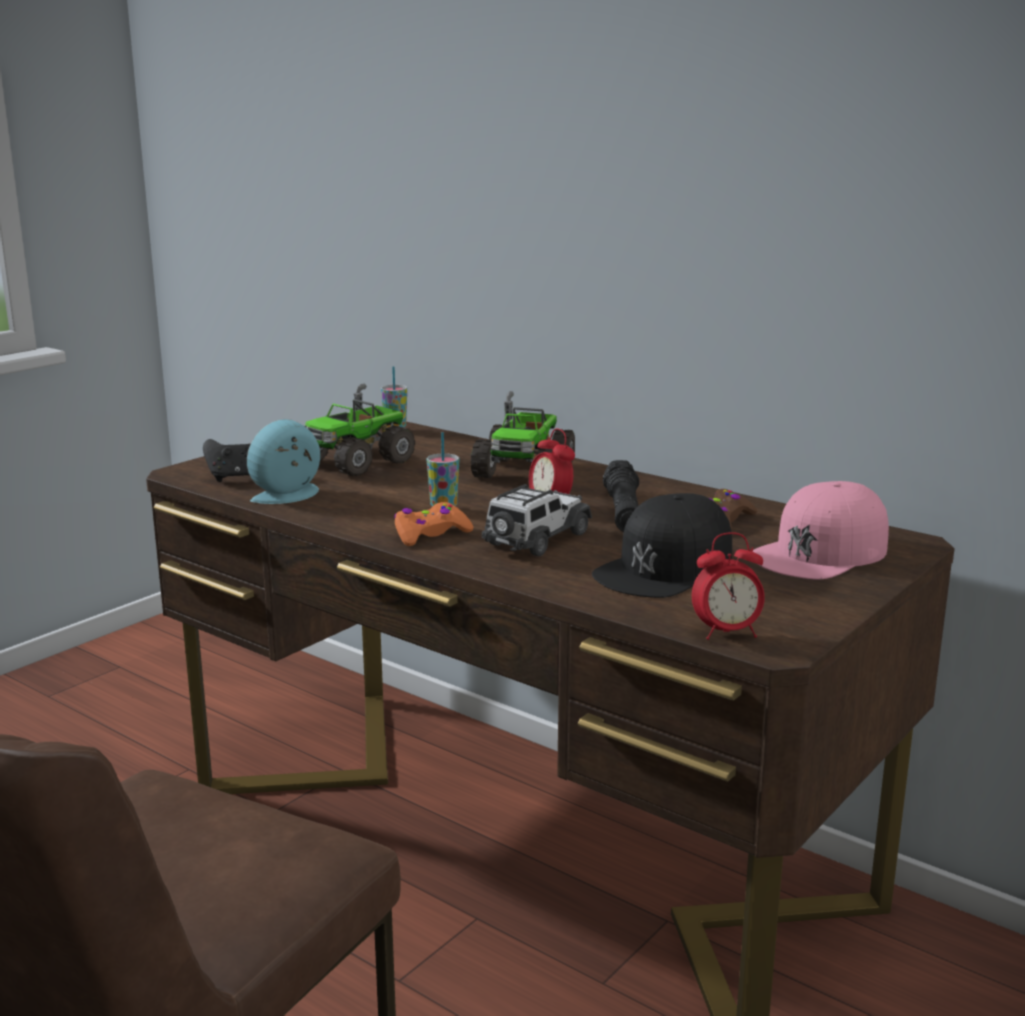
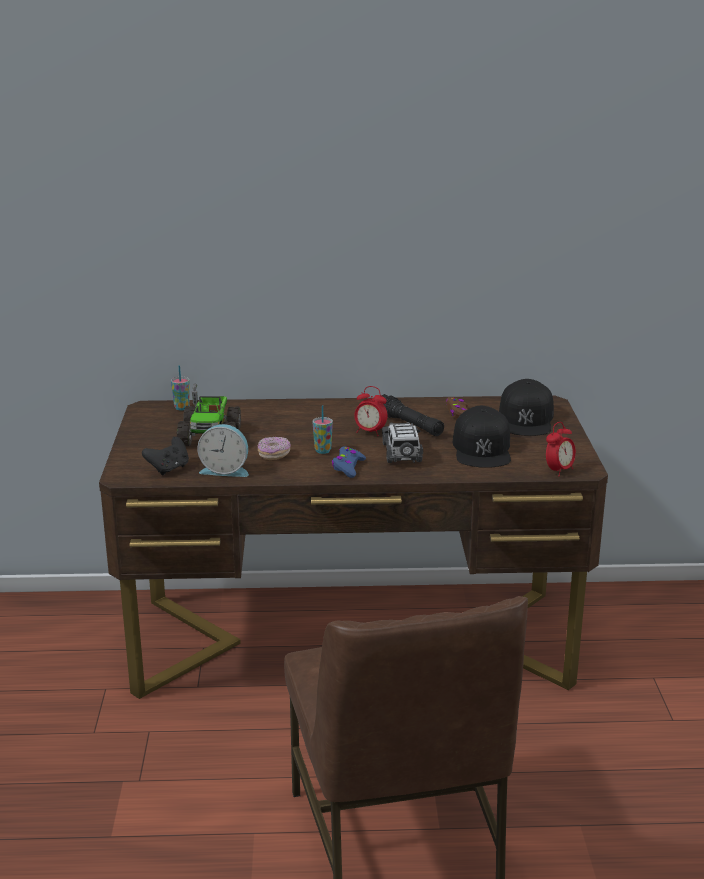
camera: 40 degrees left, 5 degrees up
alarm clock [247,419,320,504] -> alarm clock turned 90 degrees counterclockwise [197,424,249,477]
orange game controller [394,502,473,546] -> blue game controller [331,446,366,478]
toy truck [471,391,575,478] -> none
pink cap [753,481,889,580] -> black cap [499,379,554,436]
none -> donut [258,437,291,460]

